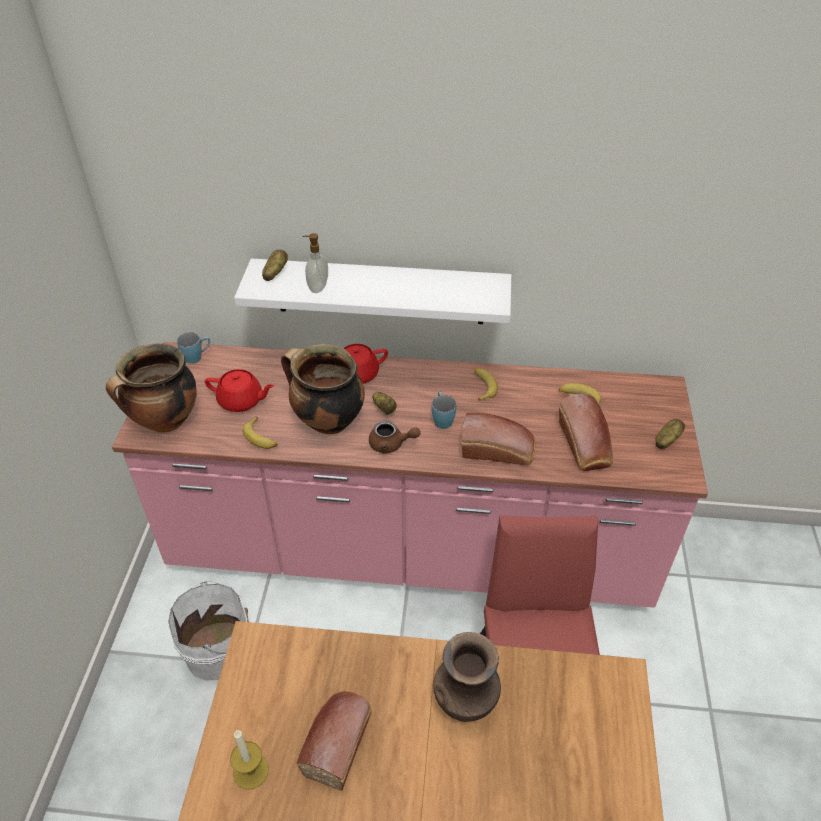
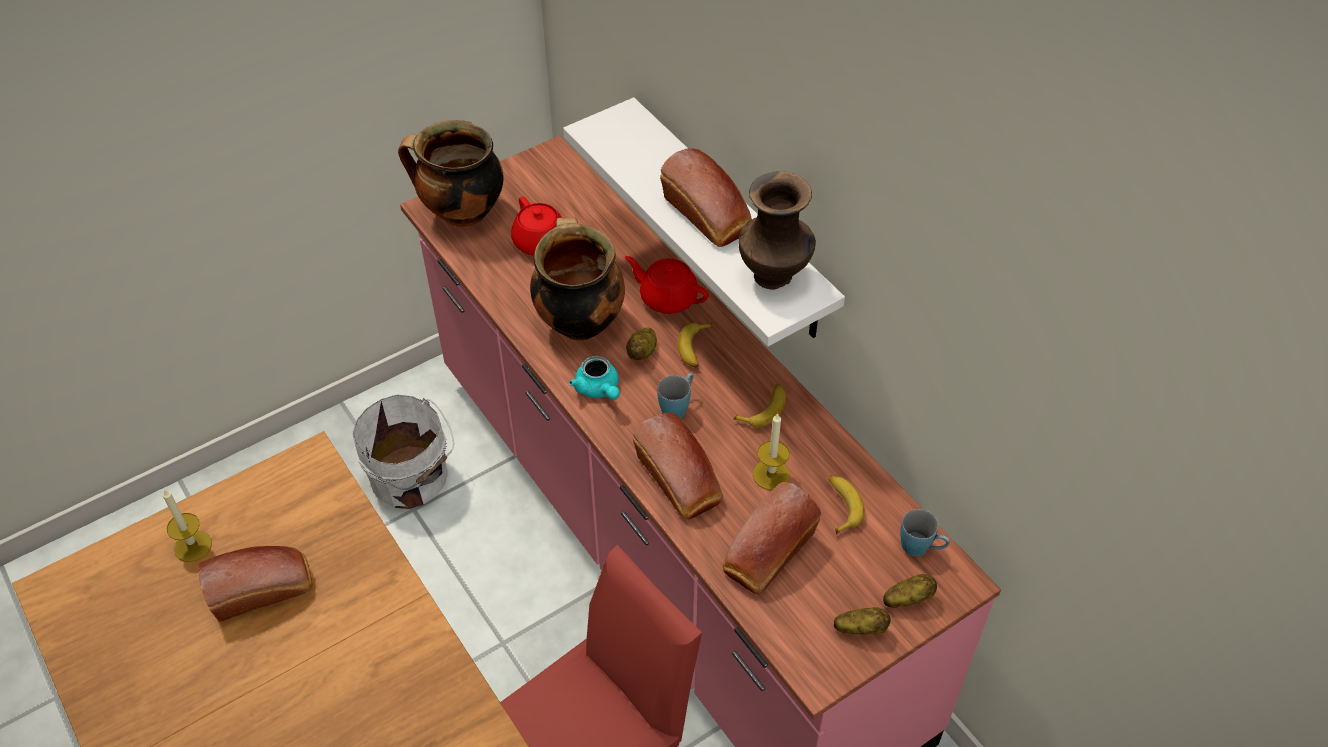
camera: 50 degrees right, 5 degrees up
blue mug [177,332,210,364] -> blue mug moved to [900,509,950,556]
banana [243,416,277,449] -> banana moved to [678,323,713,368]
potato [262,250,288,281] -> potato moved to [883,574,937,608]
soap dispenser [302,233,328,293] -> none
brown teapot [369,421,420,454] -> turquoise teapot [569,356,620,399]
brown vase [433,632,501,722] -> brown vase moved to [738,171,816,290]
none -> bread [660,148,752,247]
none -> candle [753,413,790,490]

